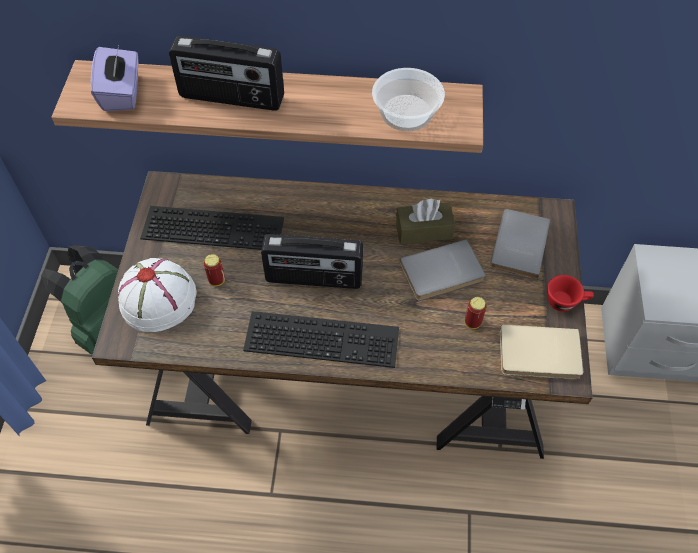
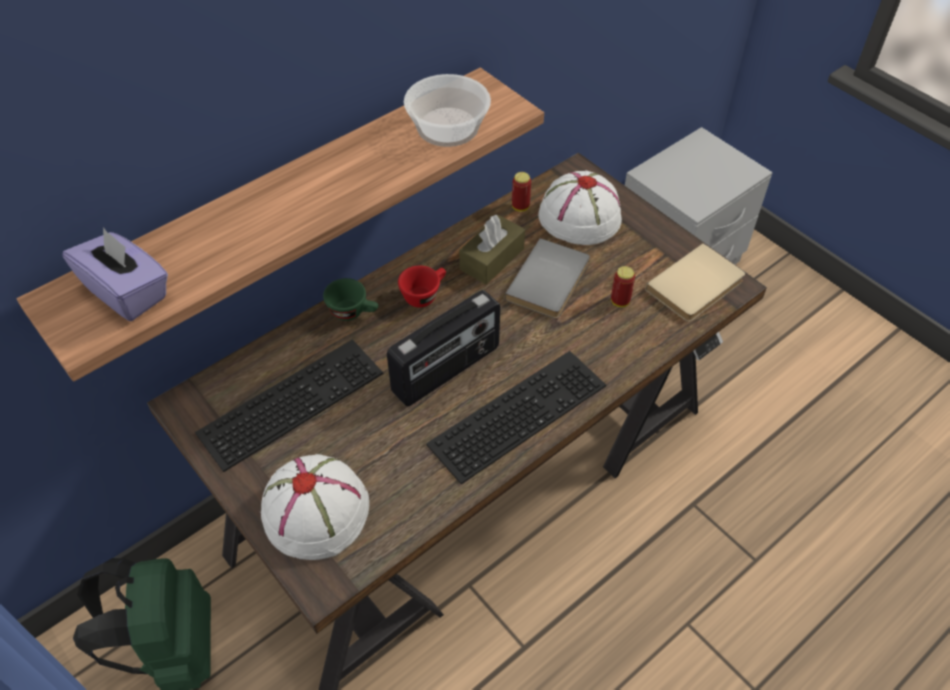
camera: 45 degrees left, 5 degrees down
radio [169,36,284,111] -> none
can [204,254,225,286] -> can moved to [512,172,531,212]
grey book [490,209,551,280] -> white hat [538,171,622,245]
red cup [547,275,594,312] -> red cup moved to [398,266,446,307]
none -> green cup [323,278,379,321]

